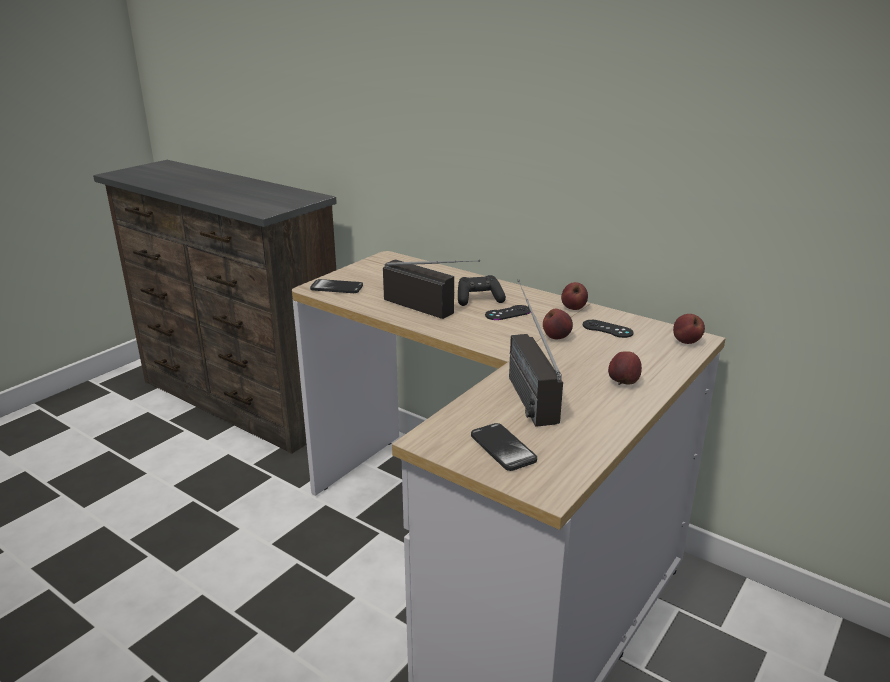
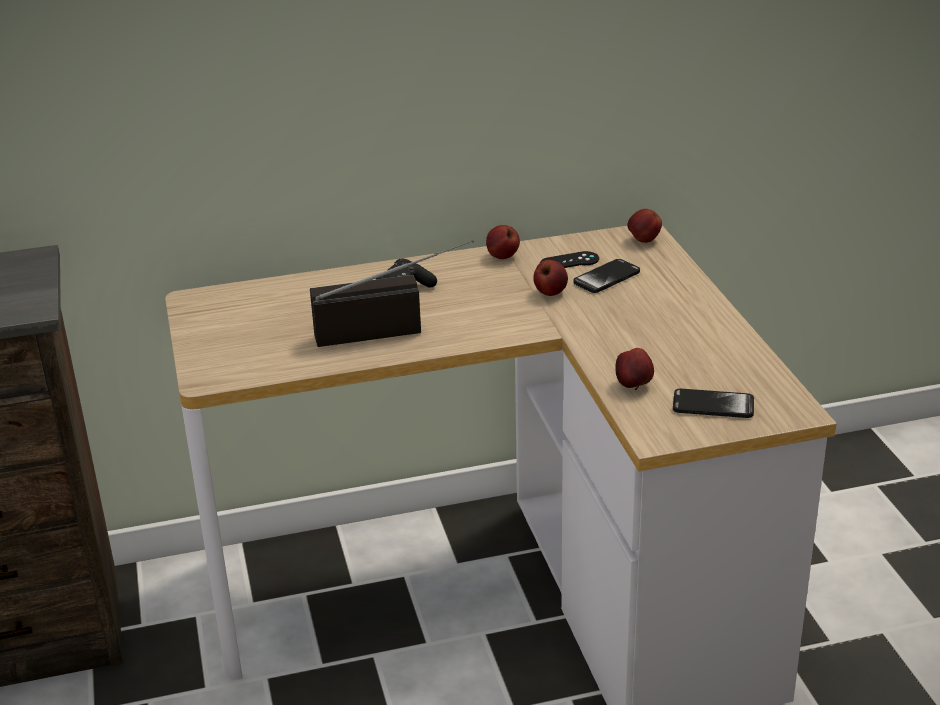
camera: 50 degrees left, 5 degrees up
phone [310,279,363,293] -> phone moved to [573,259,640,293]
black game controller [485,305,531,320] -> none
radio [509,279,563,427] -> none
apple [608,351,642,385] -> apple moved to [615,348,654,390]

